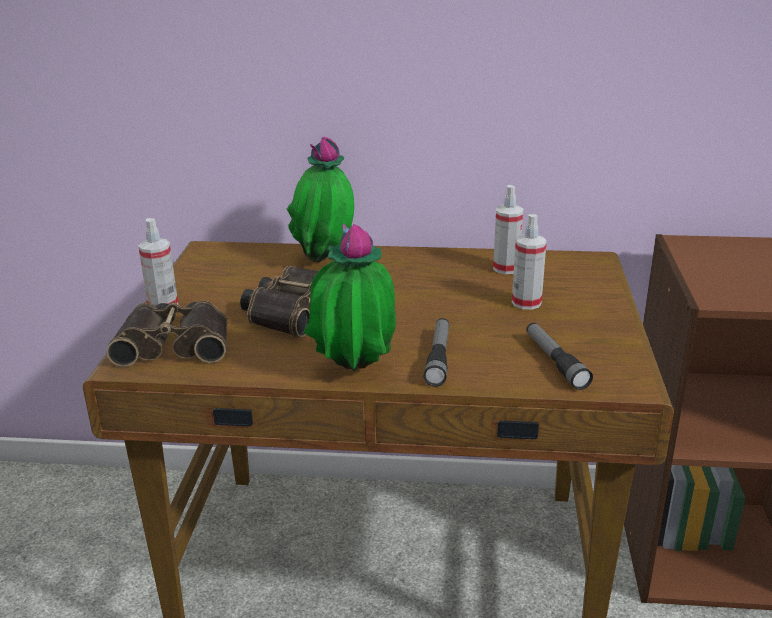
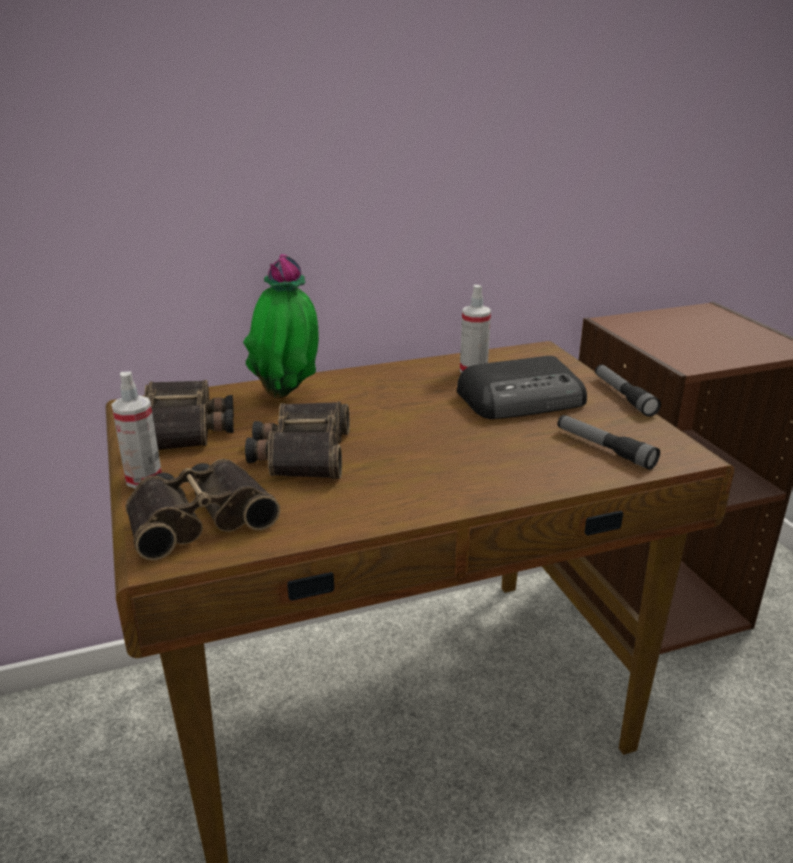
camera: 25 degrees left, 0 degrees up
potted plant [304,224,396,371] -> none
flashlight [424,318,449,387] -> flashlight moved to [595,364,661,417]
spray bottle [512,214,547,310] -> radio [457,356,587,419]
none -> binoculars [145,380,234,450]

